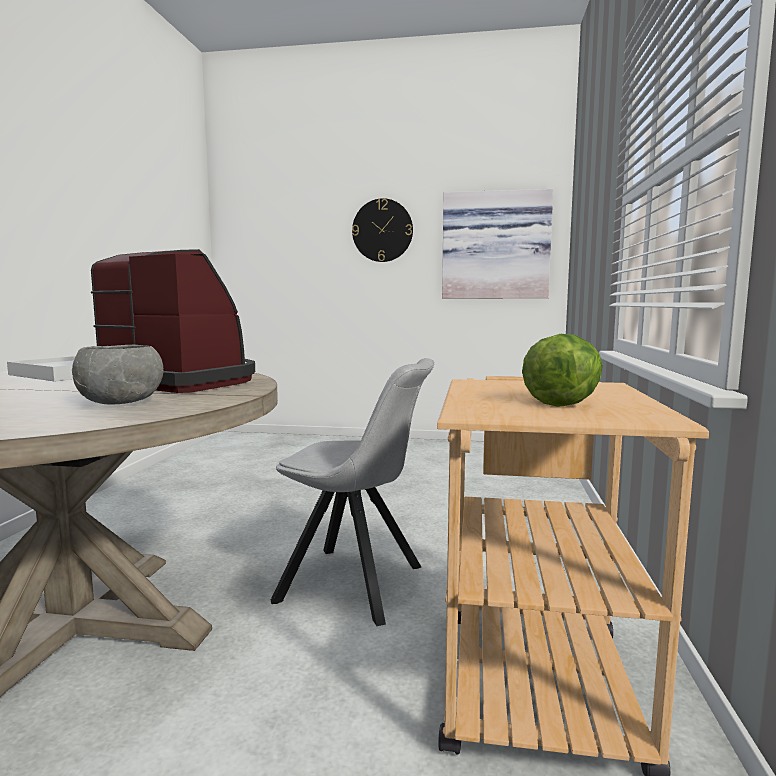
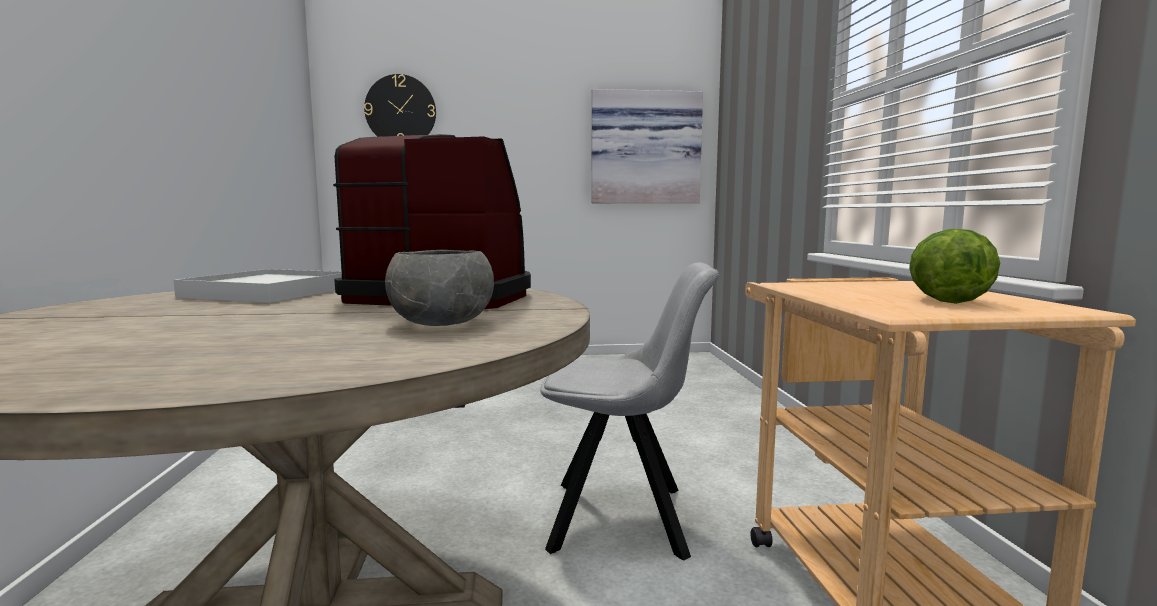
camera: 15 degrees left, 0 degrees up
wall clock [352,198,413,262] -> wall clock moved to [364,74,436,137]

